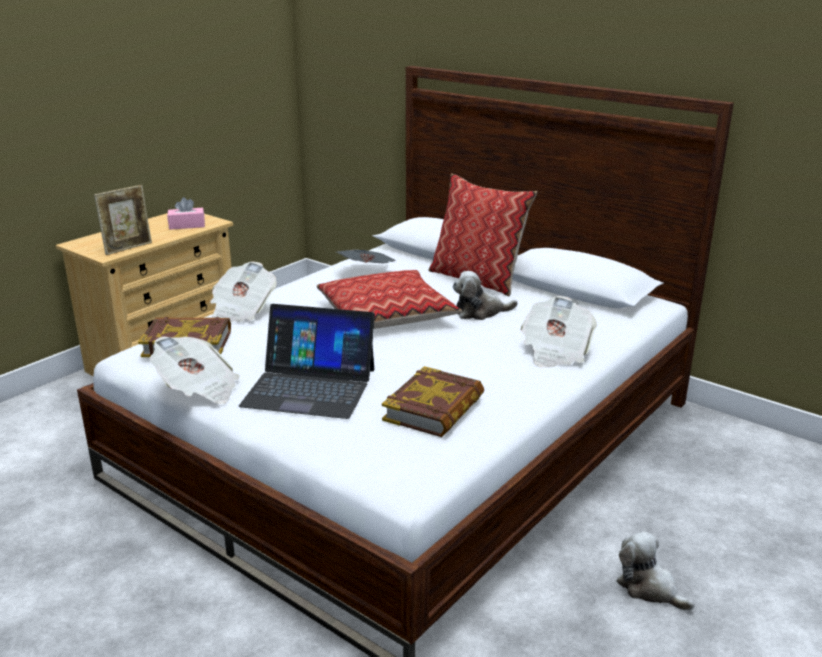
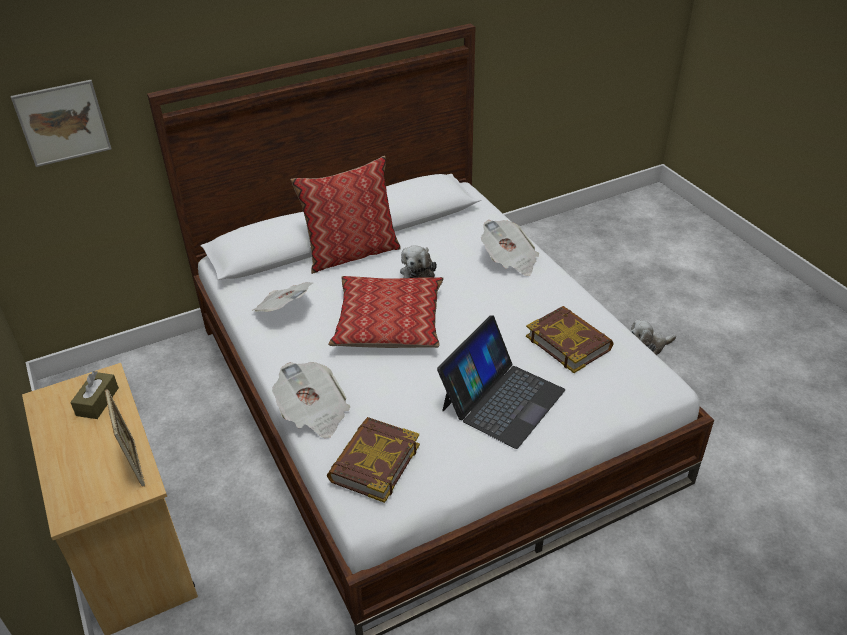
camera: 65 degrees left, 15 degrees up
newspaper [150,336,240,404] -> none
pink tissue box [167,197,205,230] -> brown tissue box [70,371,119,419]
none -> picture [10,80,112,167]

